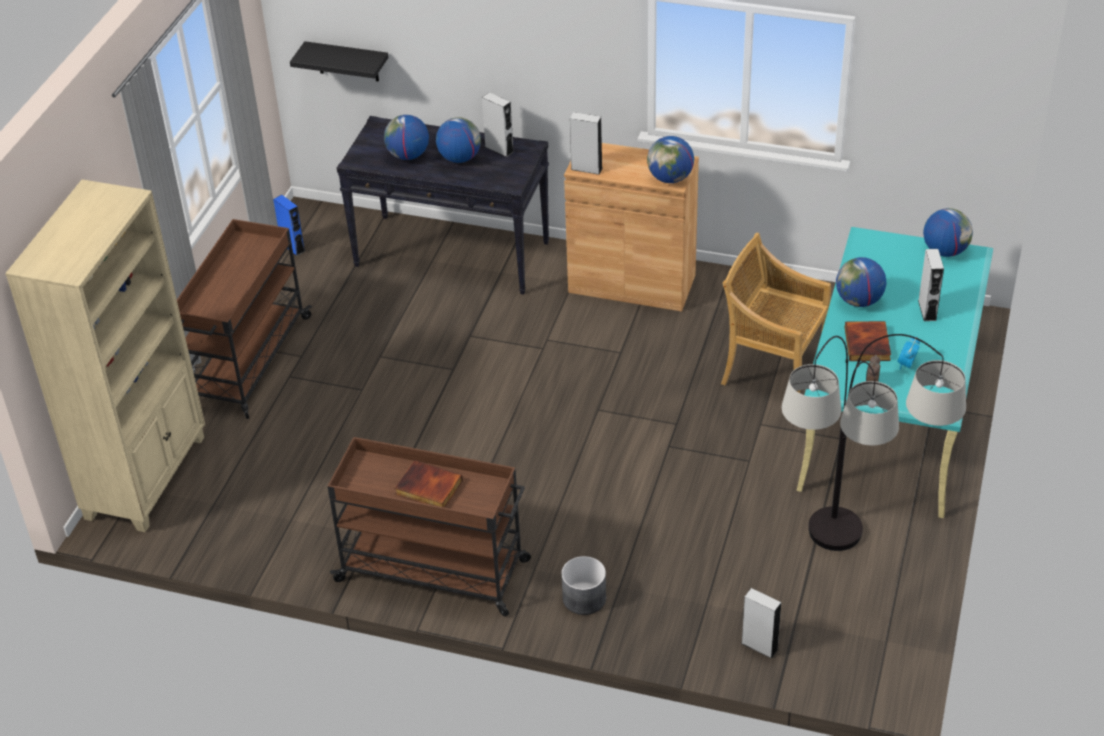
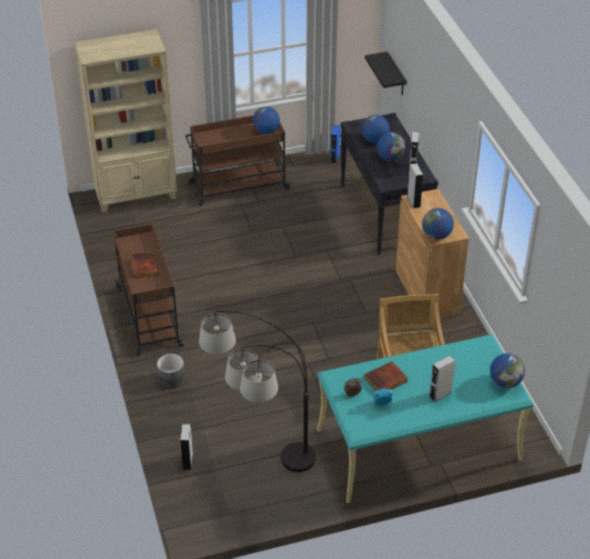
camera: 55 degrees right, 0 degrees up
globe [836,257,886,307] -> globe moved to [253,107,280,134]

